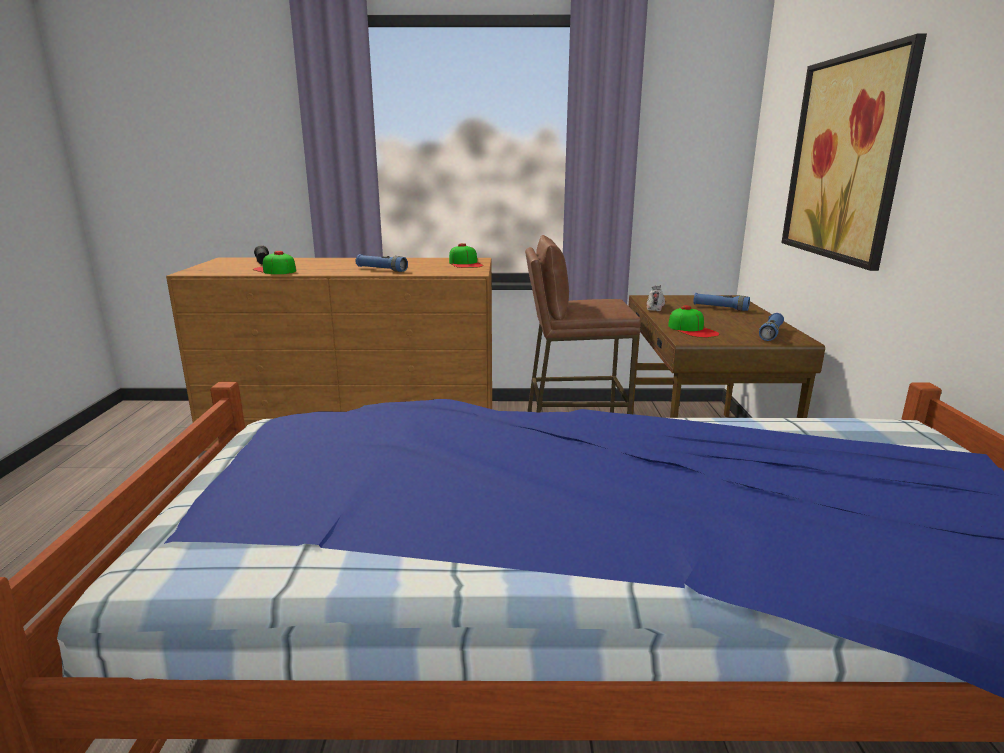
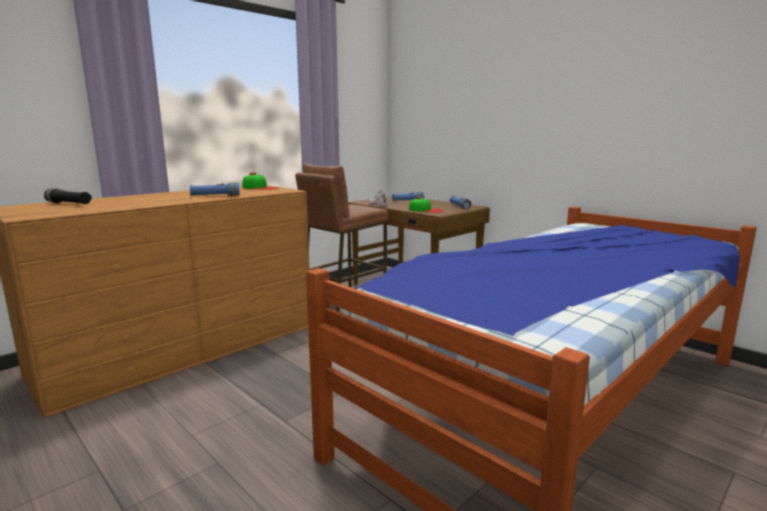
camera: 45 degrees left, 5 degrees down
cap [253,251,296,274] -> none
picture [781,34,927,271] -> none

